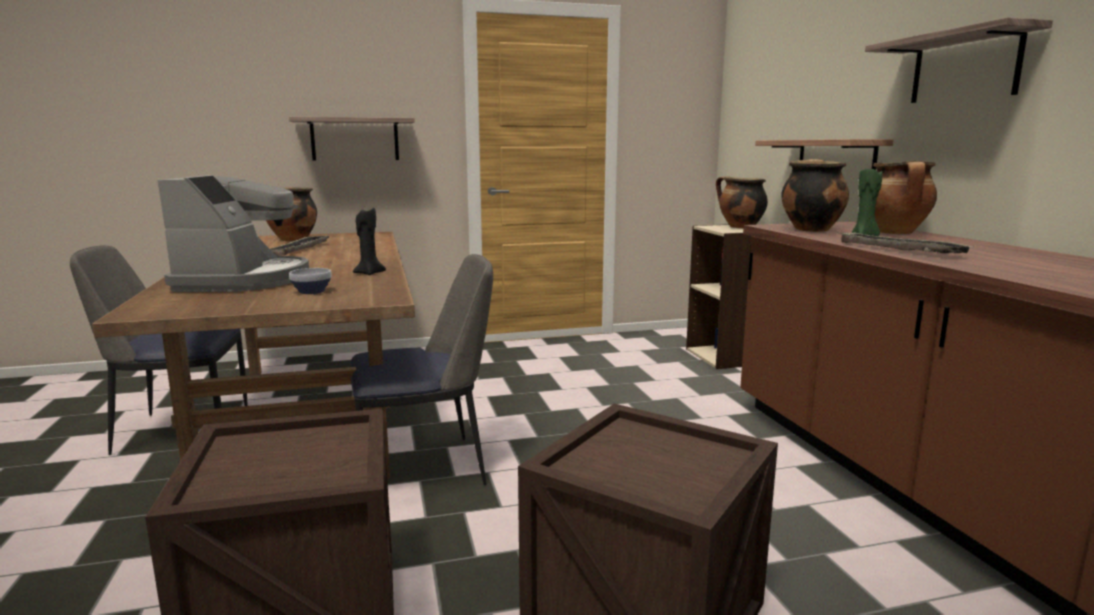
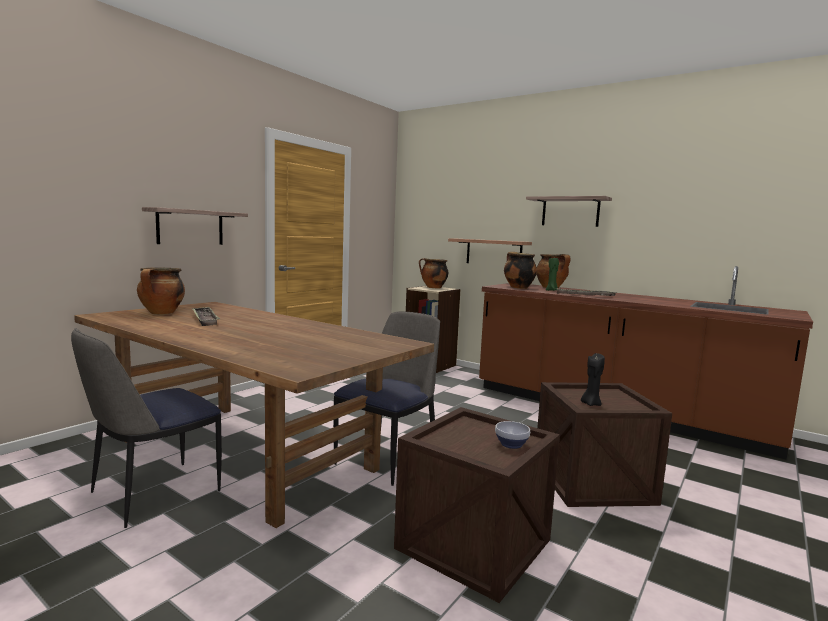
camera: 40 degrees left, 5 degrees down
coffee machine [157,175,309,292] -> none
bowl [289,268,331,294] -> bowl moved to [495,421,530,449]
black candle [353,208,386,275] -> black candle moved to [581,353,605,406]

